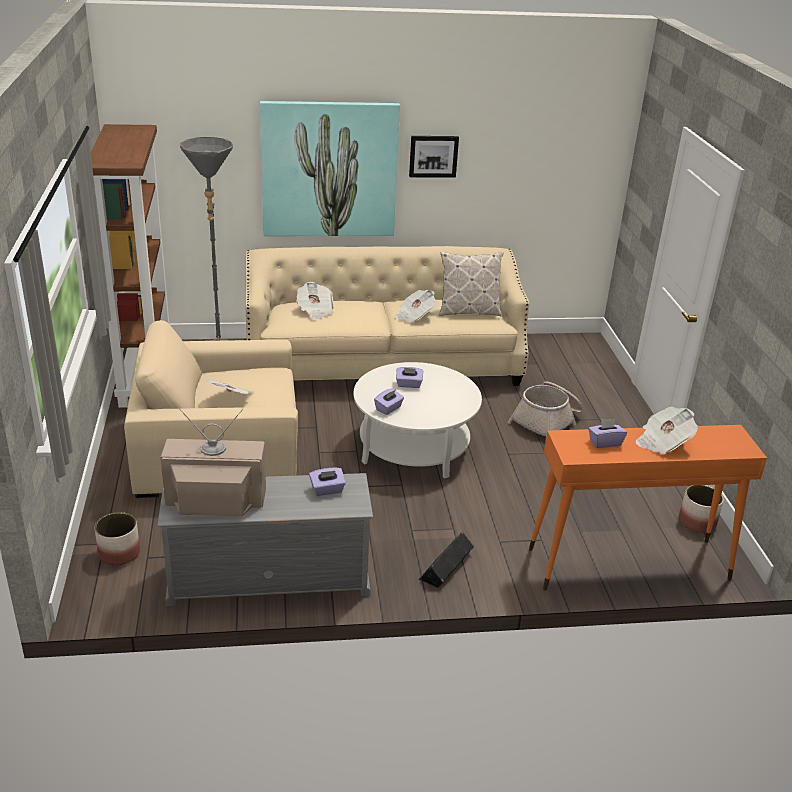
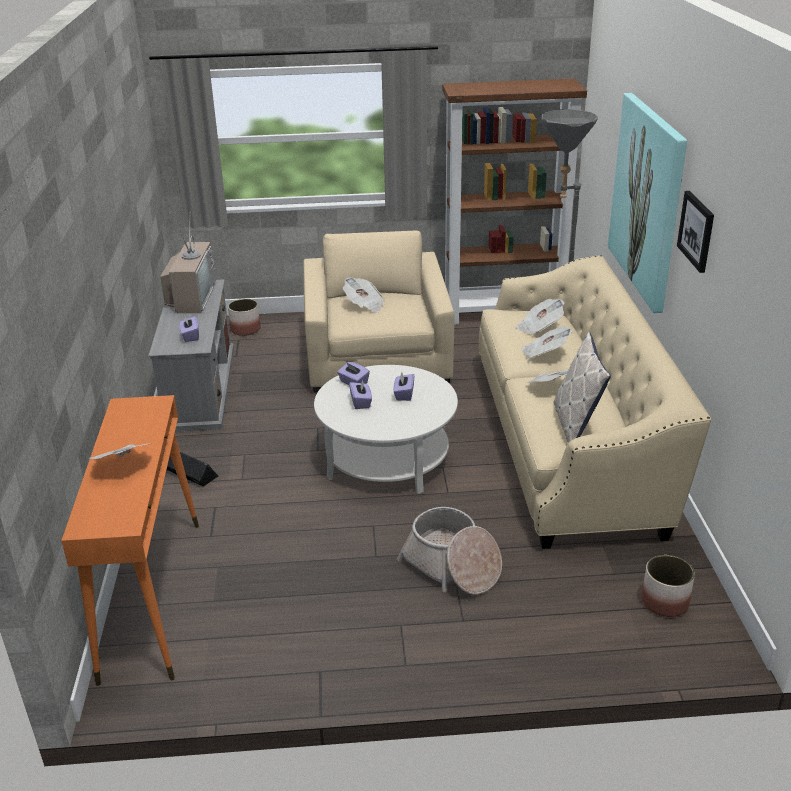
camera: 95 degrees right, 0 degrees up
purple tissue box [588,419,627,448] -> purple tissue box moved to [349,380,372,409]
planter [679,485,724,533] -> planter moved to [641,555,695,617]
none -> newspaper [521,326,572,359]

